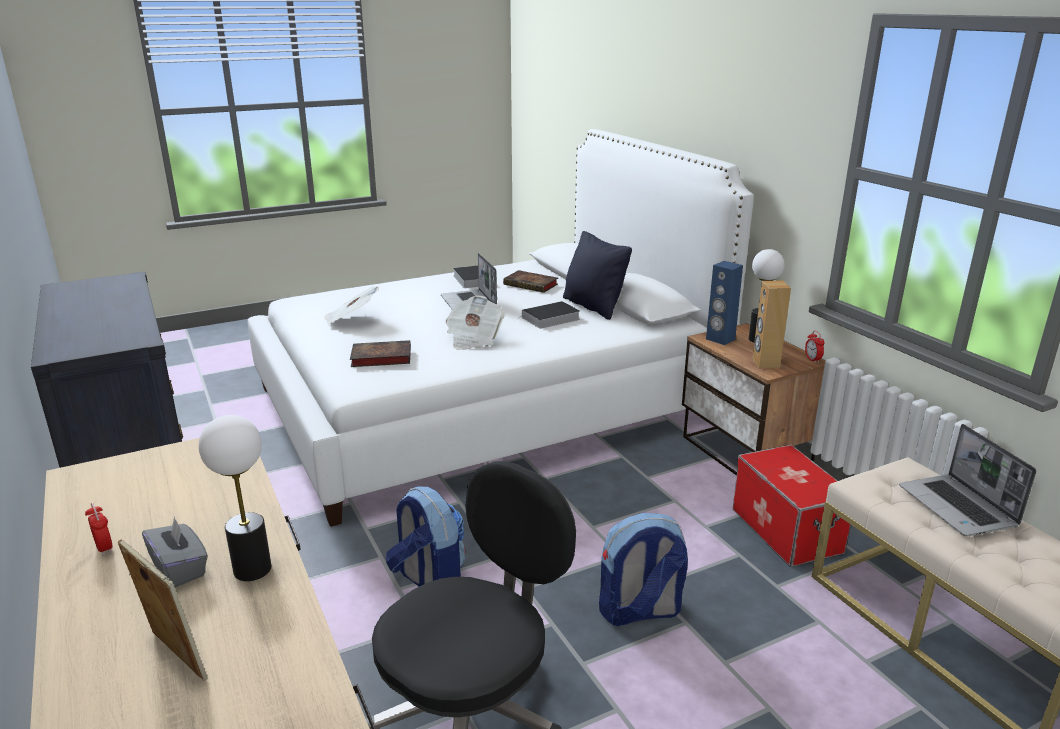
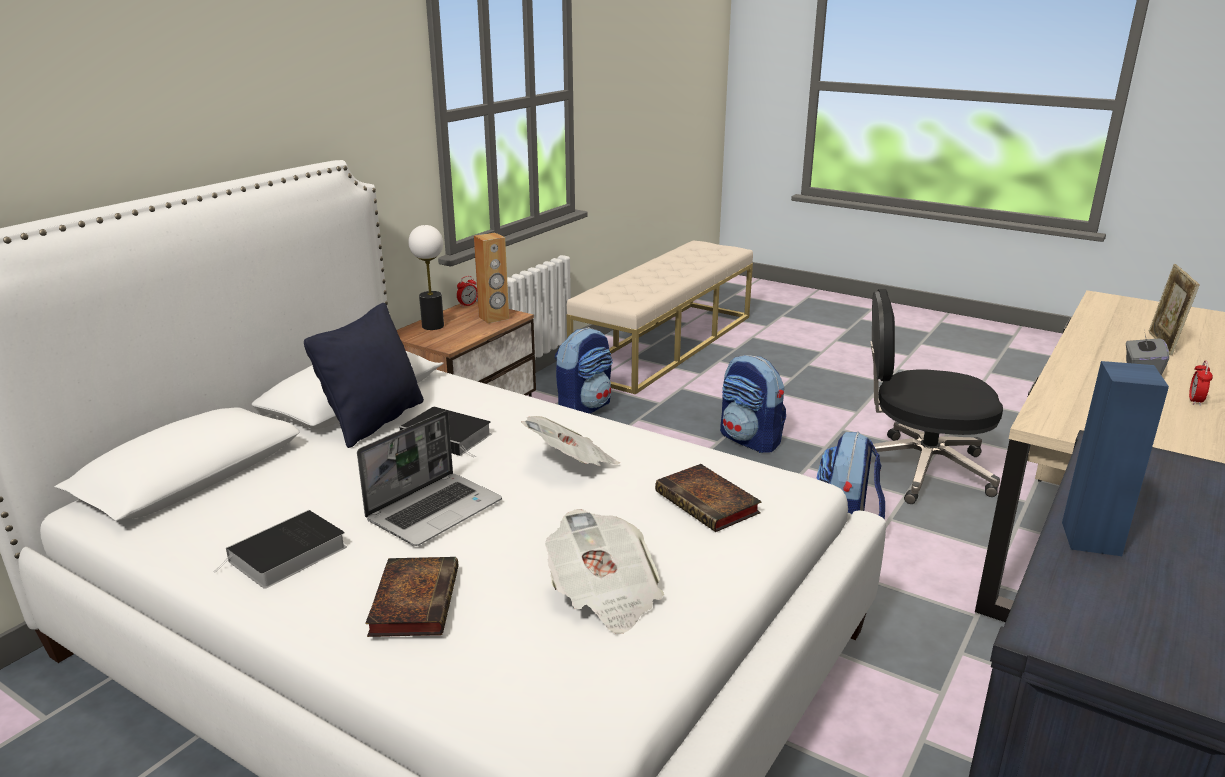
camera: 120 degrees left, 0 degrees up
table lamp [199,415,272,581] -> none
book [503,270,558,293] -> book moved to [365,557,459,637]
blue speaker [706,261,743,345] -> blue speaker moved to [1062,361,1169,556]
storage box [733,445,851,567] -> backpack [555,327,613,414]
laptop [899,424,1036,536] -> none

